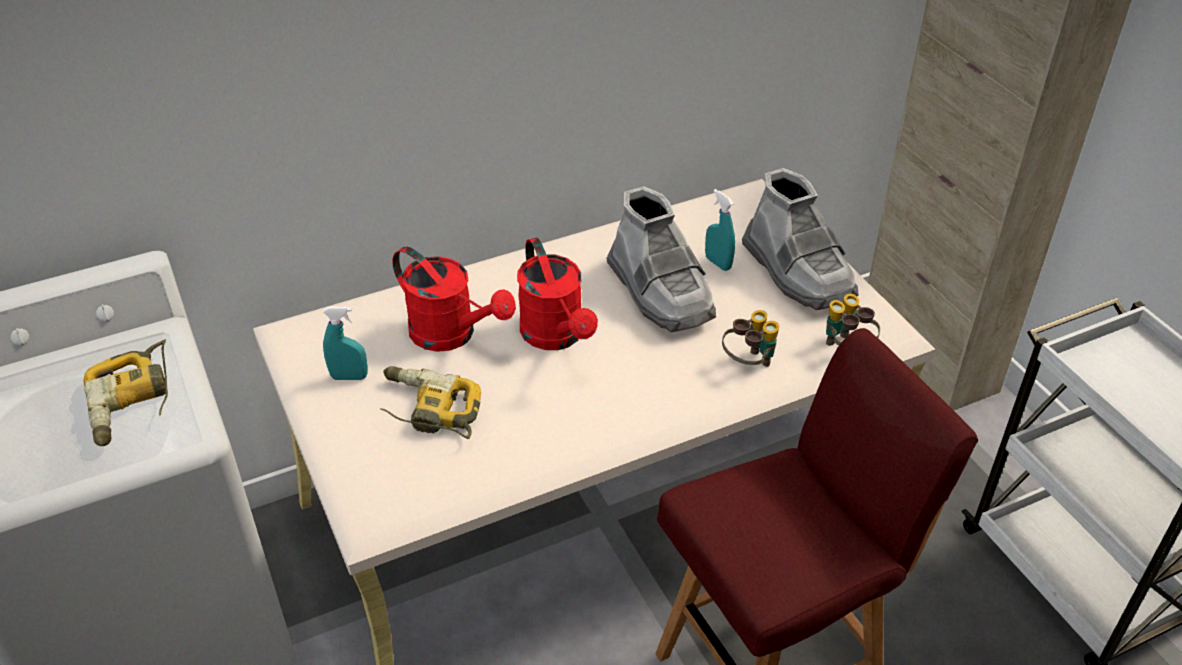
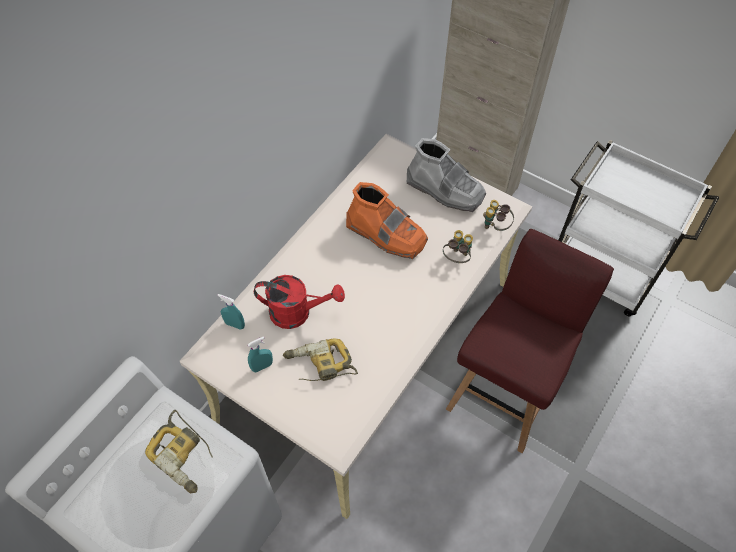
camera: 30 degrees left, 15 degrees up
red watering can [517,238,598,350] -> none
grey boot [606,186,716,332] -> orange boot [346,182,428,259]
turquoise spray bottle [705,189,735,271] -> turquoise spray bottle moved to [217,294,245,330]

